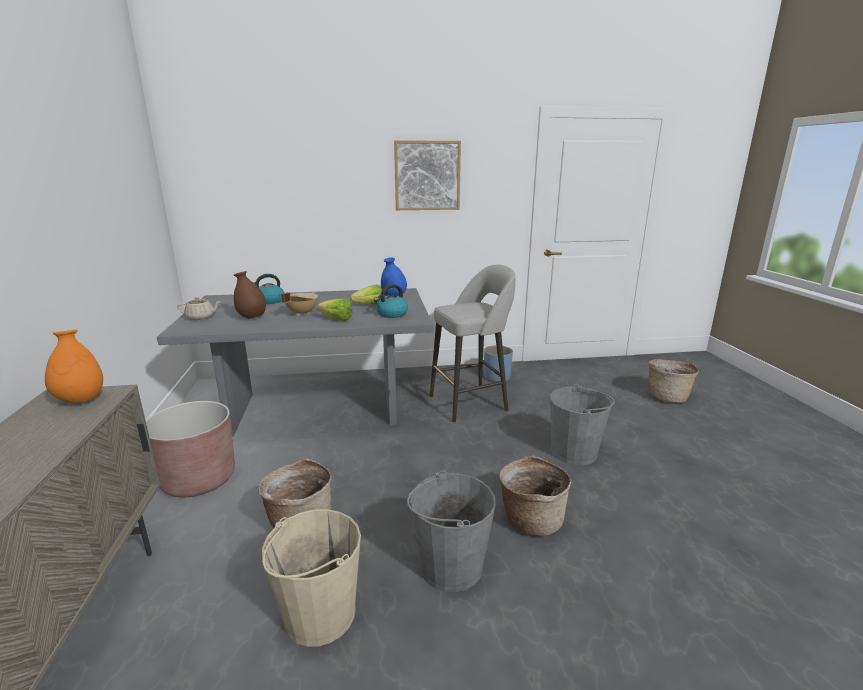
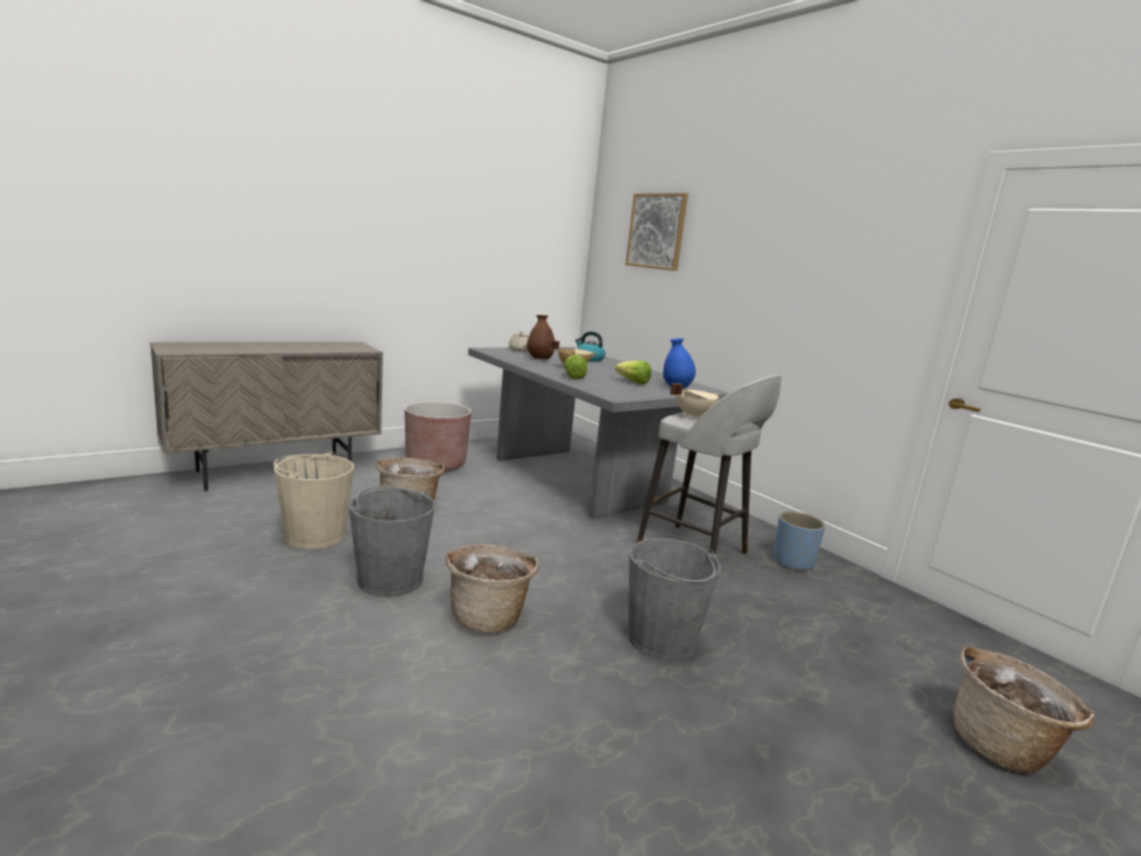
camera: 60 degrees right, 5 degrees down
orange vase [45,330,103,403] -> none
kettle [374,284,408,318] -> none
picture [394,140,461,210] -> picture moved to [625,193,688,271]
none -> beige cooking pot [670,384,719,418]

